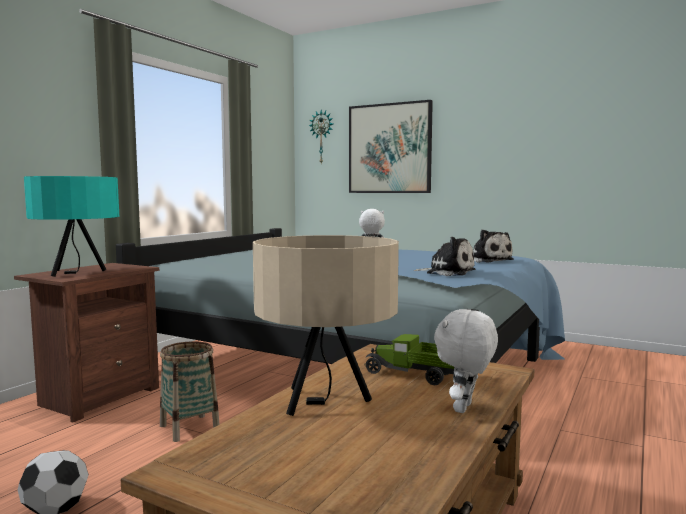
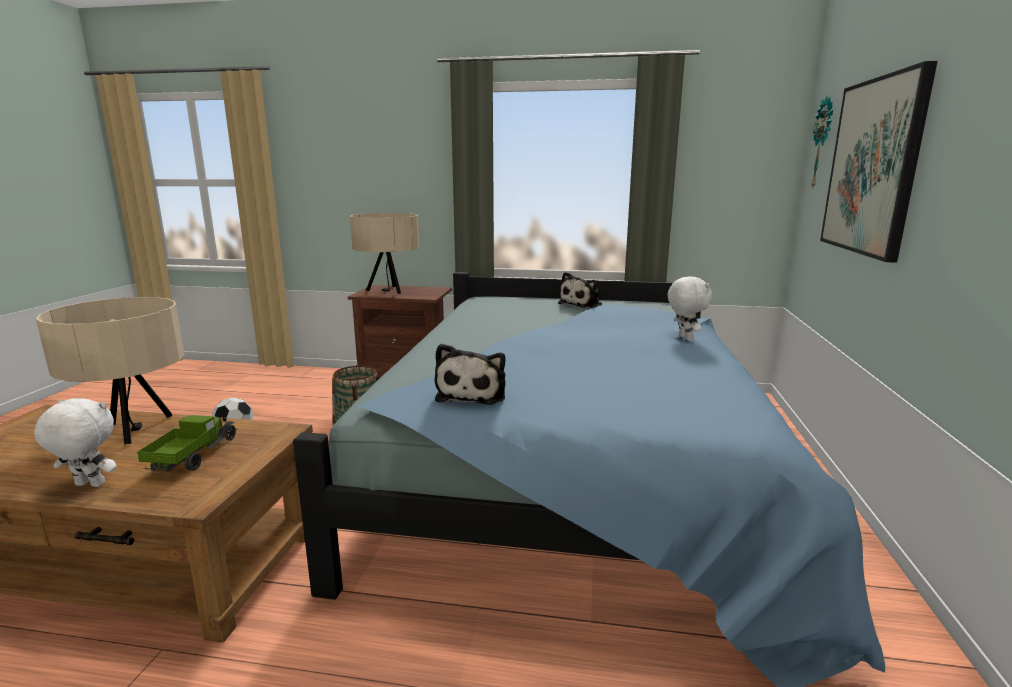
camera: 70 degrees right, 10 degrees up
turquoise table lamp [24,176,119,277] -> beige table lamp [350,213,420,294]
plush toy [473,229,514,263] -> plush toy moved to [558,272,602,308]

